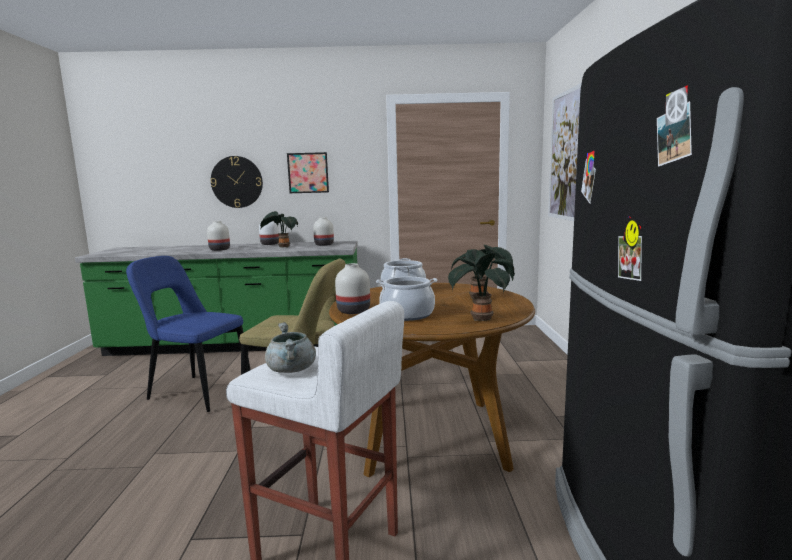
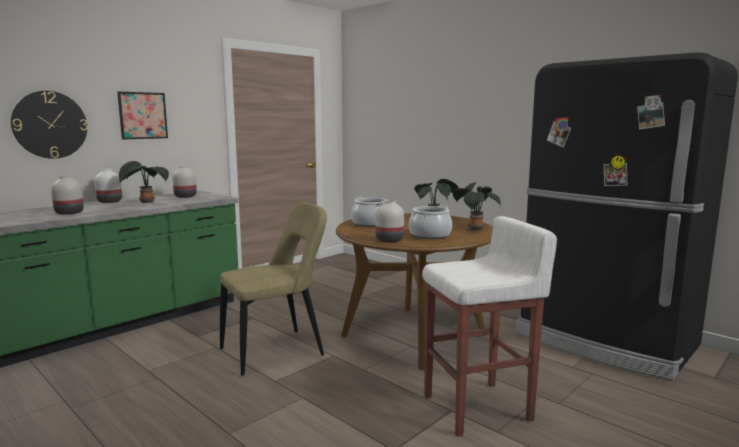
camera: 45 degrees left, 0 degrees up
blue chair [126,256,251,412] -> none
grey cooking pot [265,322,316,373] -> none
picture [548,83,582,221] -> none

